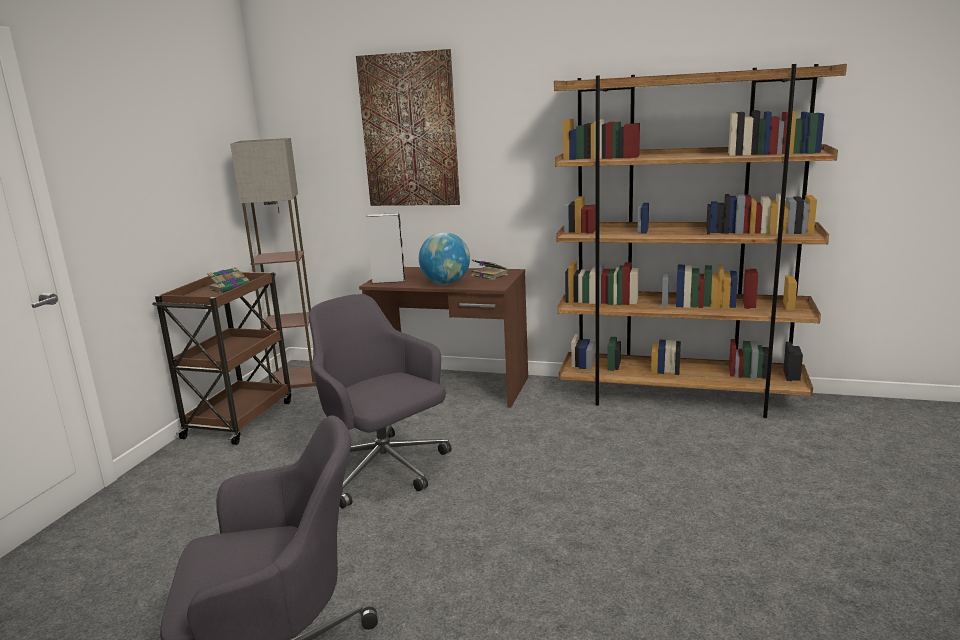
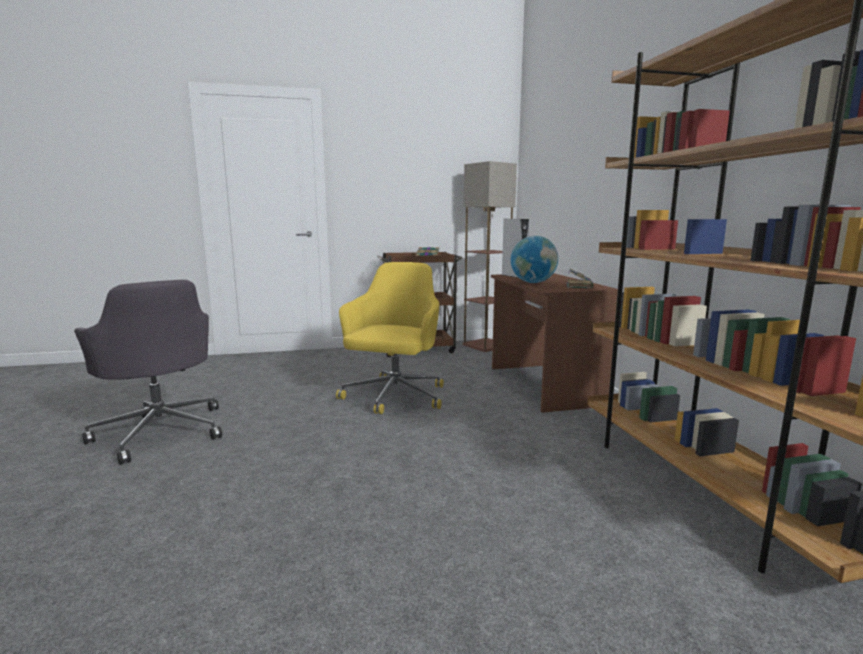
camera: 60 degrees right, 5 degrees down
grey office chair [309,294,452,509] -> yellow office chair [336,262,444,414]
picture [356,49,460,206] -> none

